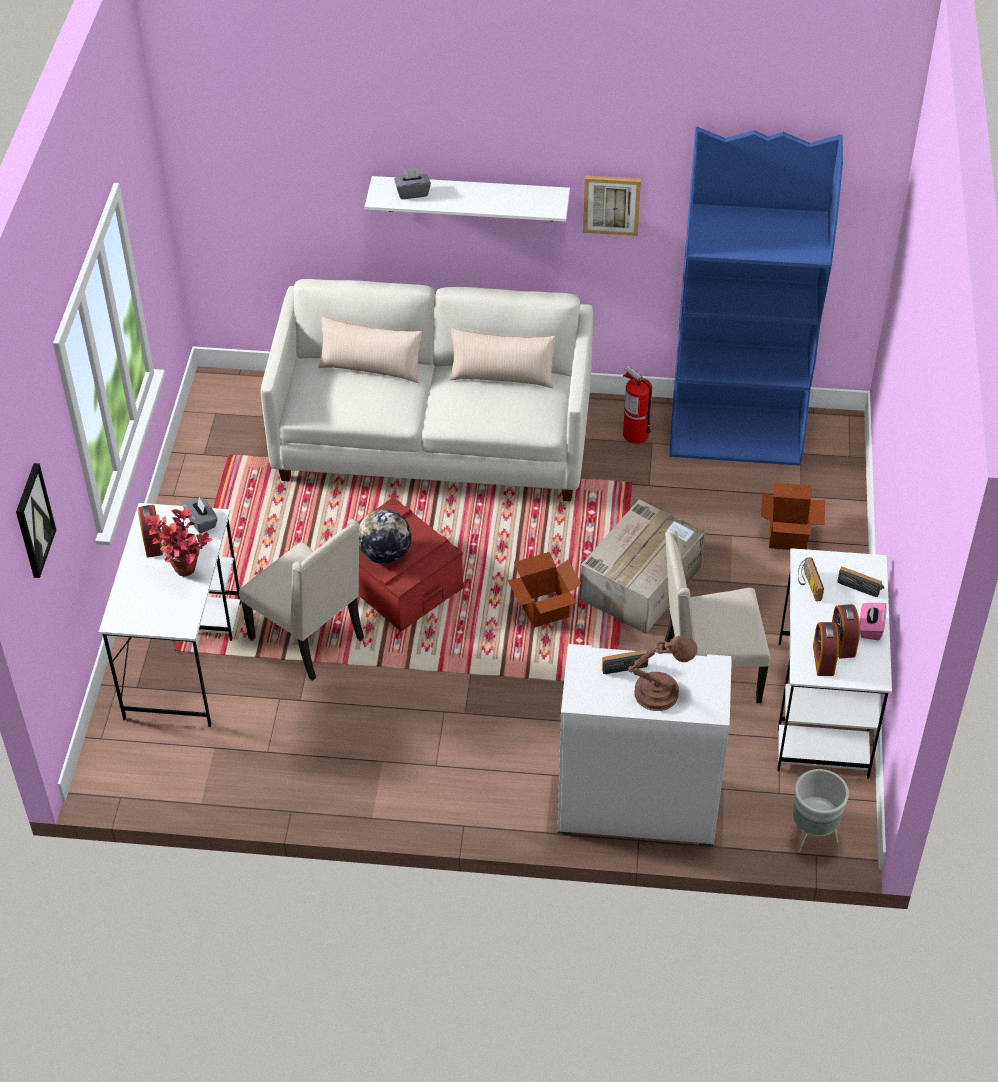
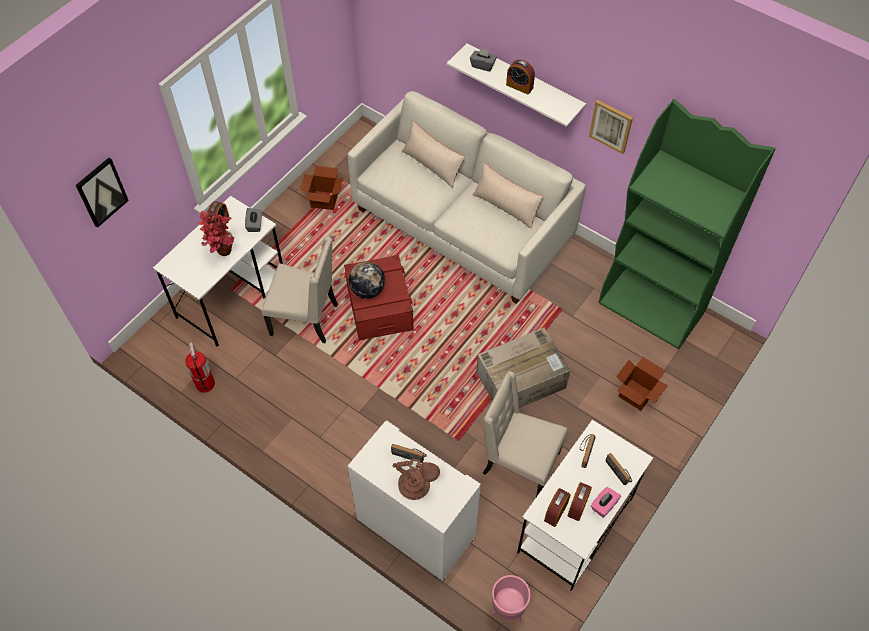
camera: 30 degrees right, 10 degrees up
beige chair [239,519,364,681] -> beige chair turned 60 degrees counterclockwise [262,236,338,343]
cardboard box [507,552,581,628] -> cardboard box moved to [300,166,343,210]
fire extinguisher [623,365,652,444] -> fire extinguisher moved to [185,342,215,393]
blue bookcase [669,127,843,466] -> green bookcase [598,99,776,349]
grey planter [793,769,849,852] -> pink planter [490,575,531,624]
none -> alarm clock [506,60,535,95]

